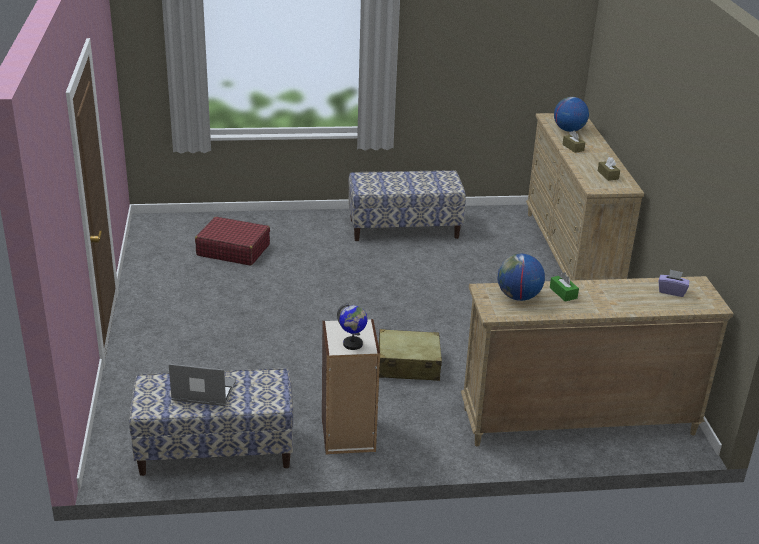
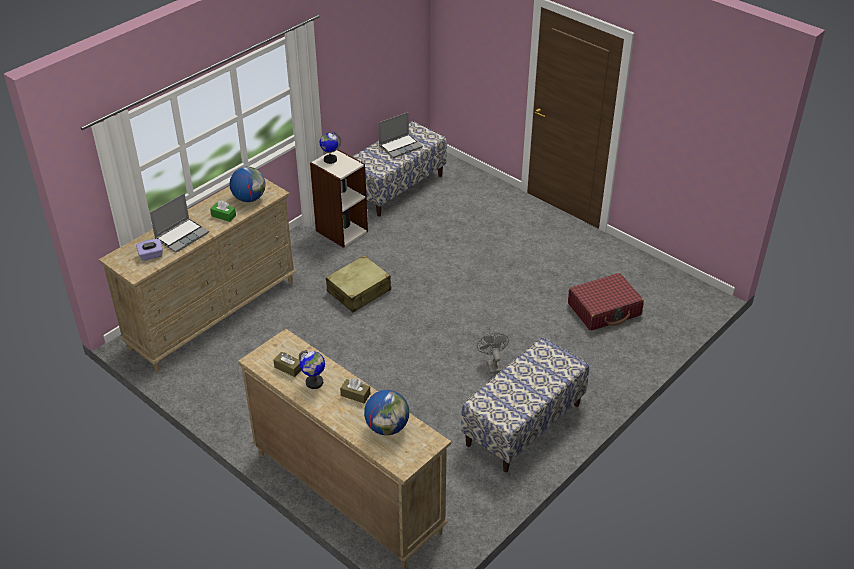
camera: 140 degrees right, 10 degrees up
none -> laptop [150,193,209,252]
none -> globe [299,350,325,389]
none -> grey fan [477,332,509,374]

